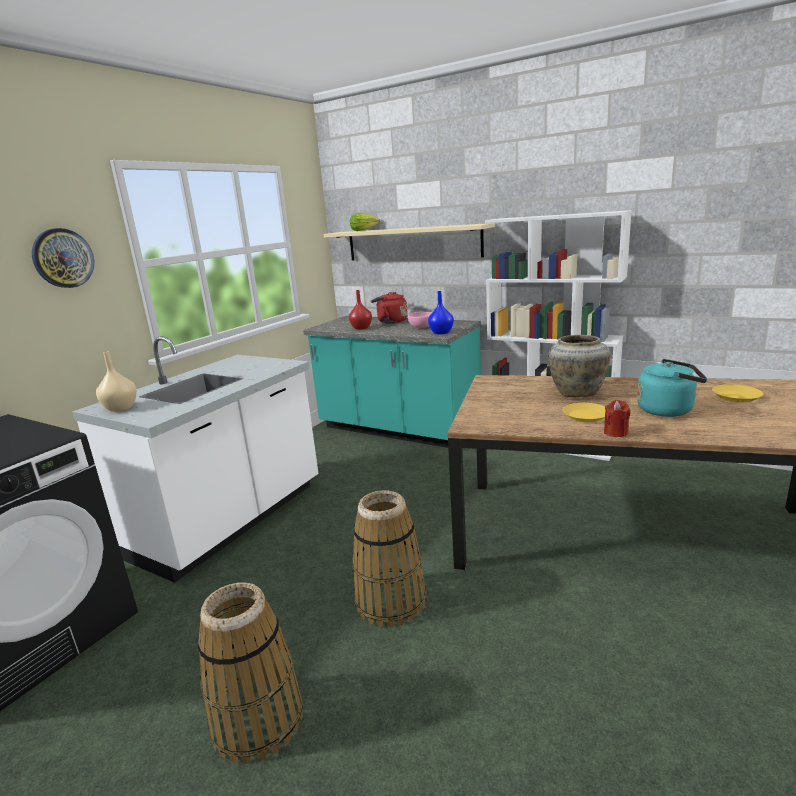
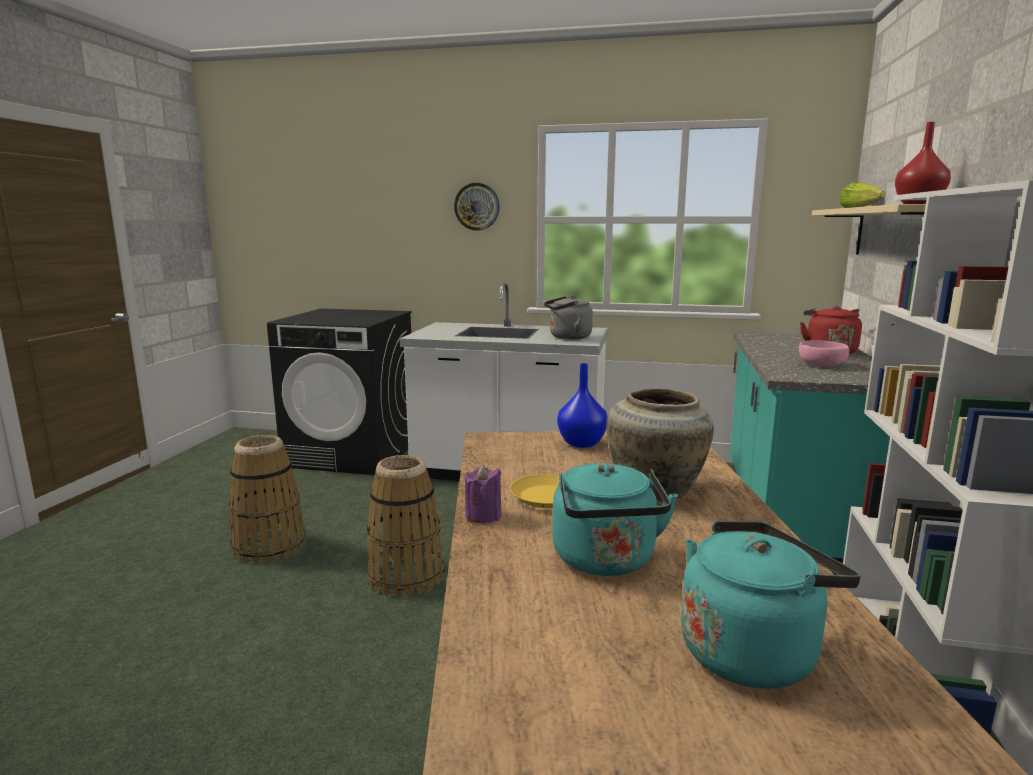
camera: 70 degrees right, 5 degrees down
beige vase [96,351,137,412] -> none
red vase [349,290,372,330] -> red vase moved to [895,122,951,204]
blue vase [428,291,454,334] -> blue vase moved to [557,363,607,448]
red candle [604,400,630,437] -> purple candle [465,465,502,523]
yellow plate [712,384,763,402] -> turquoise kettle [681,521,860,689]
none -> grey kettle [544,296,593,339]

